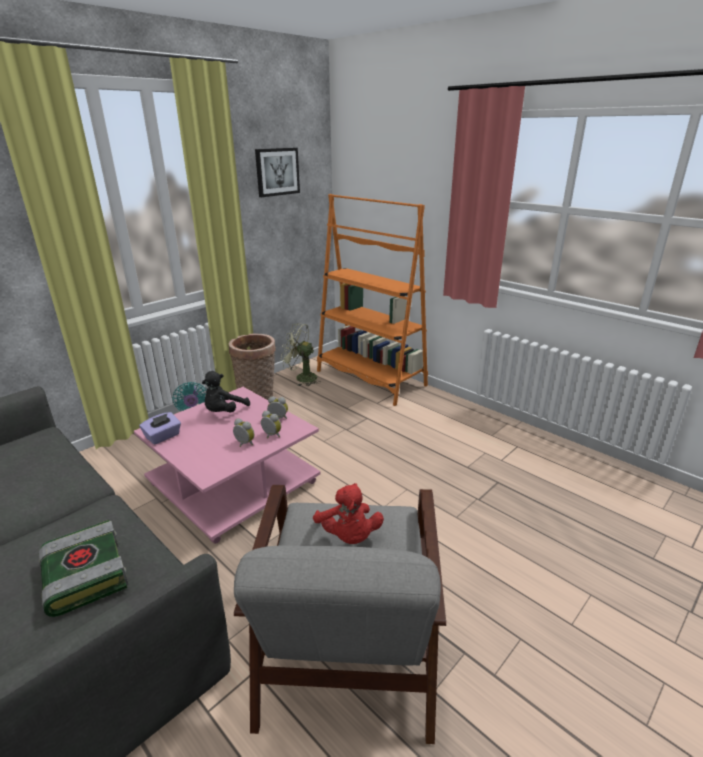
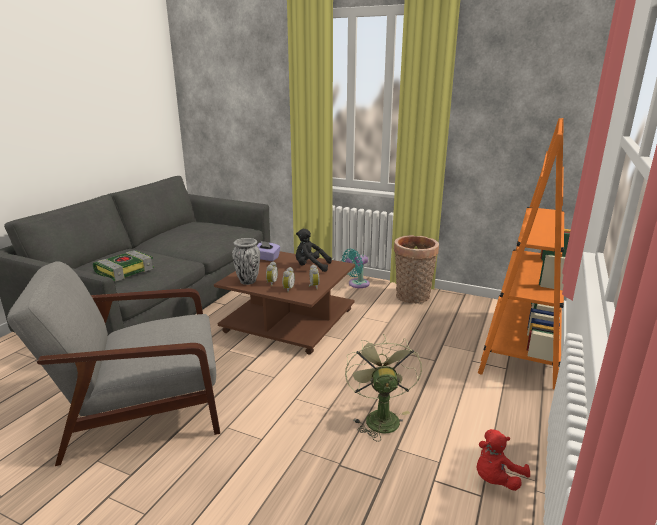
camera: 70 degrees right, 5 degrees down
pink coffee table [134,387,321,544] -> brown coffee table [214,251,355,354]
picture [255,148,300,197] -> none
green fan [281,323,321,386] -> green fan moved to [345,334,422,441]
red plush toy [313,483,384,544] -> red plush toy moved to [477,429,530,491]
none -> vase [232,238,260,285]

